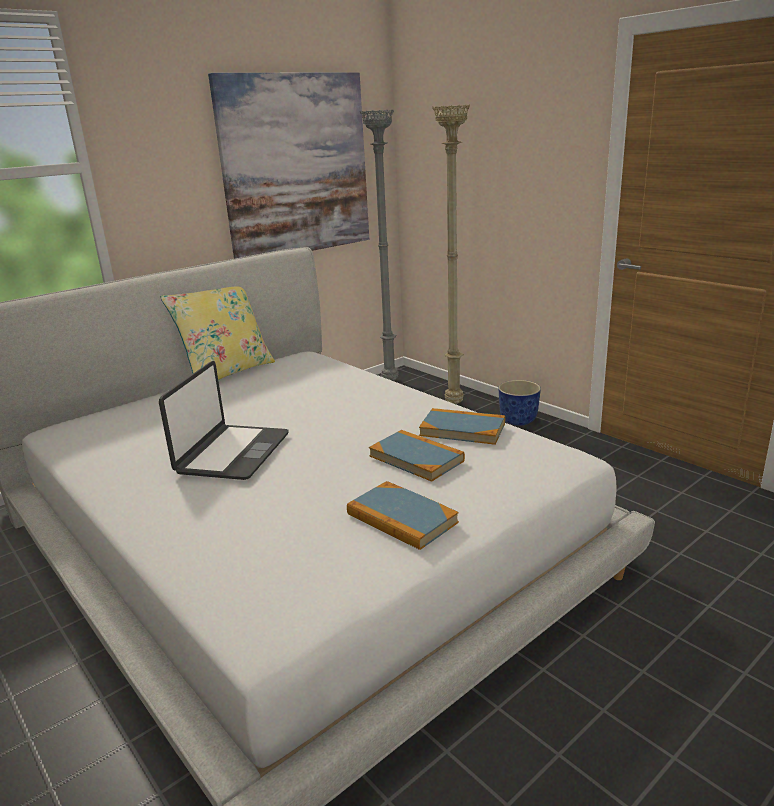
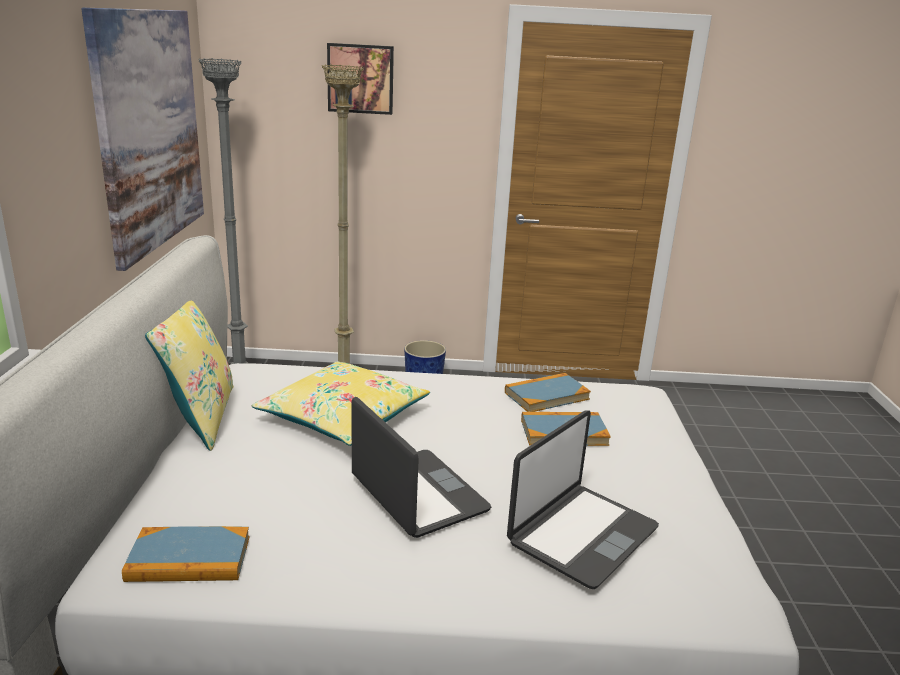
camera: 50 degrees left, 0 degrees up
book [347,481,459,550] -> book moved to [122,526,249,582]
none -> yellow pillow [252,361,430,446]
none -> picture [327,43,394,115]
none -> laptop [507,410,659,589]

